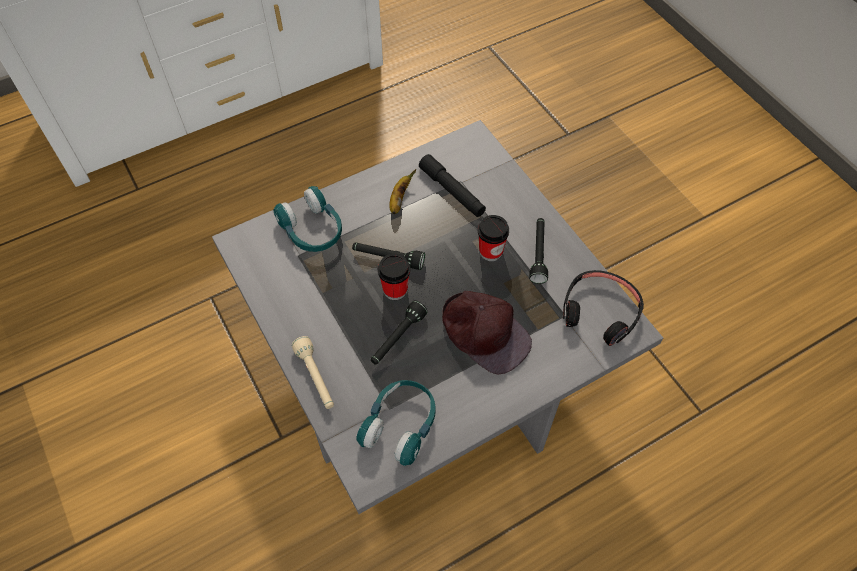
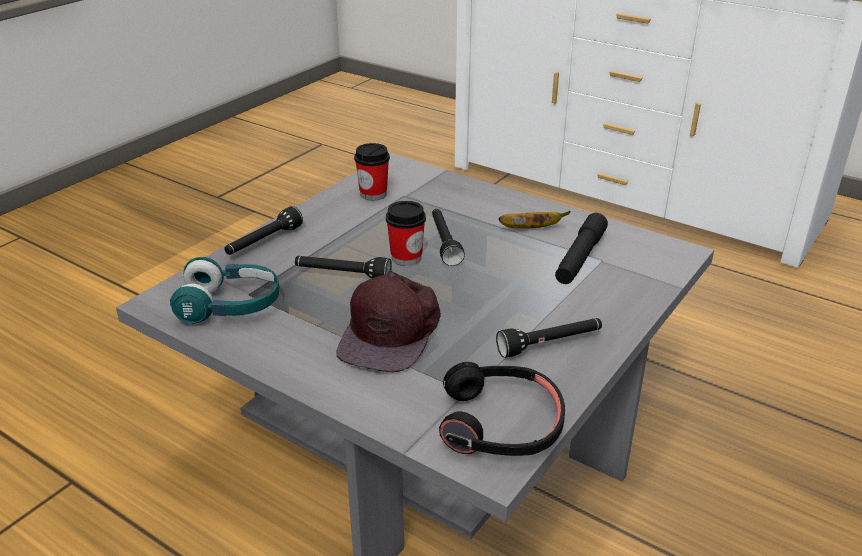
camera: 65 degrees right, 25 degrees down
turquoise headphones [274,186,342,252] -> none
beige flashlight [292,336,334,409] -> black flashlight [224,206,303,255]
cup [478,215,509,261] -> cup moved to [354,143,390,200]

